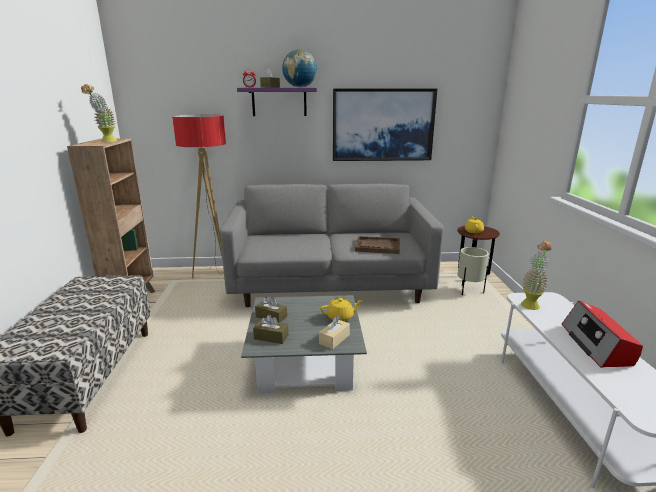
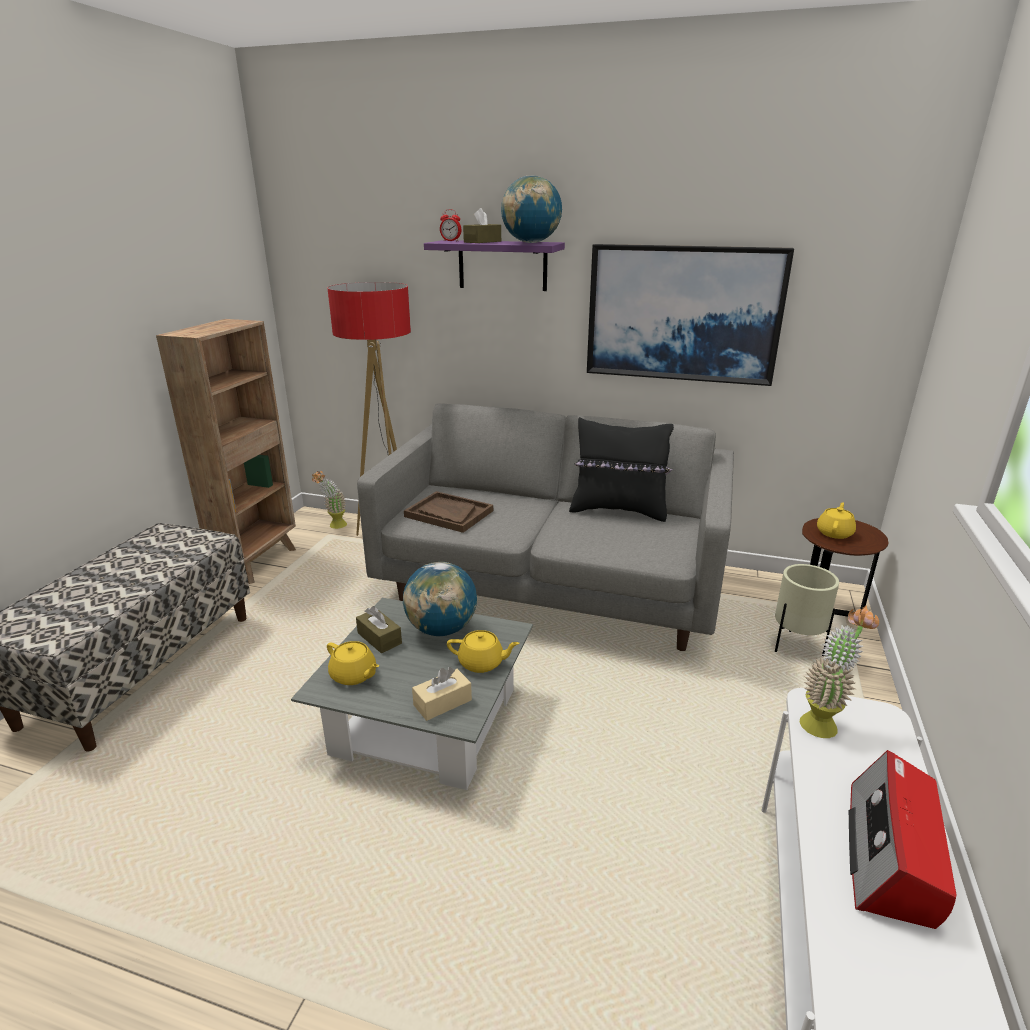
camera: 20 degrees right, 5 degrees up
potted plant [81,84,117,142] -> potted plant moved to [312,471,347,529]
brown tissue box [253,315,289,344] -> yellow teapot [327,641,379,685]
brown tray [355,236,400,254] -> brown tray moved to [404,491,493,533]
none -> globe [403,562,477,636]
none -> black pillow [569,417,674,522]

